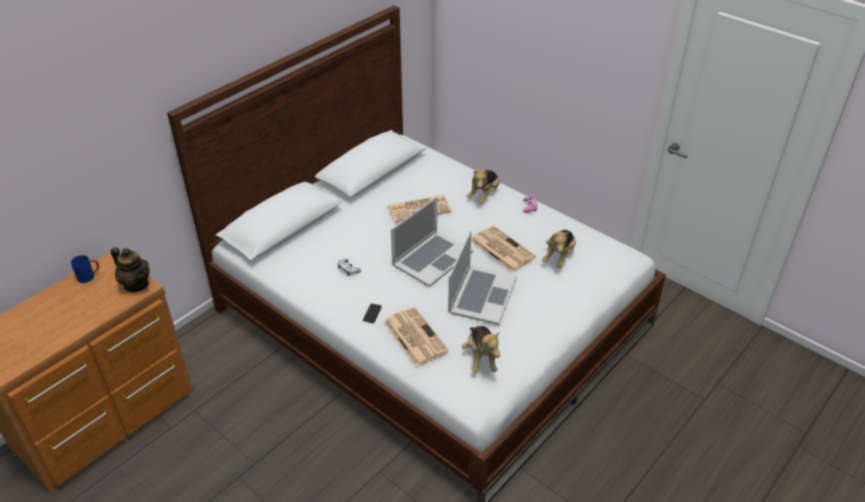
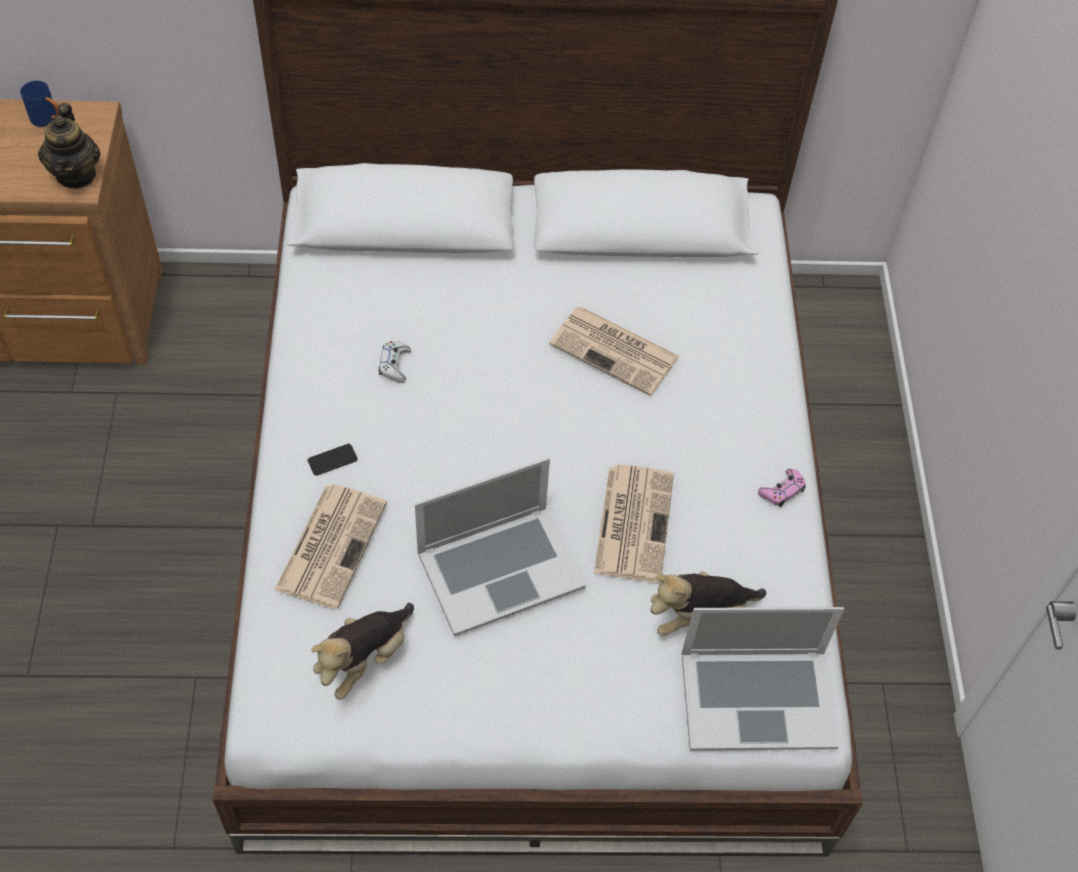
camera: 45 degrees right, 15 degrees up
laptop [391,197,473,287] -> laptop moved to [681,607,844,751]
plush toy [466,169,500,204] -> none

